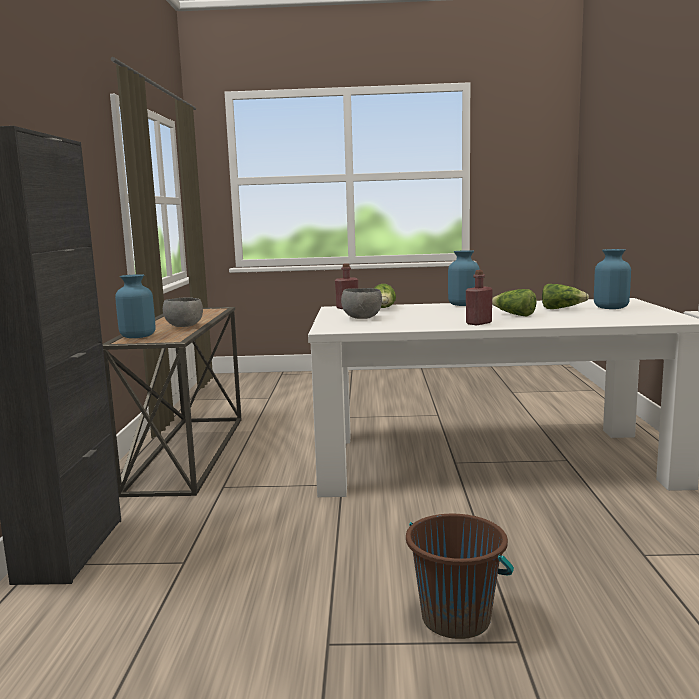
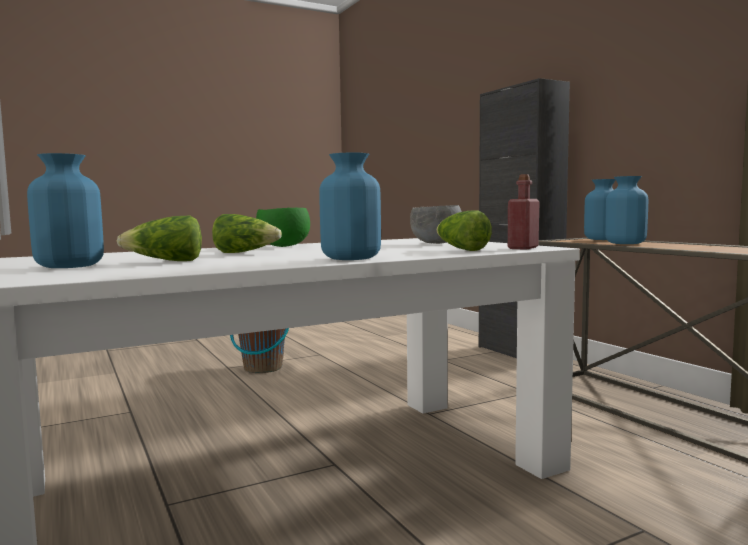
camera: 150 degrees right, 5 degrees down
grey bowl [163,297,203,327] -> blue vase [605,176,648,244]
red bottle [466,270,493,325] -> green bowl [256,208,310,247]

